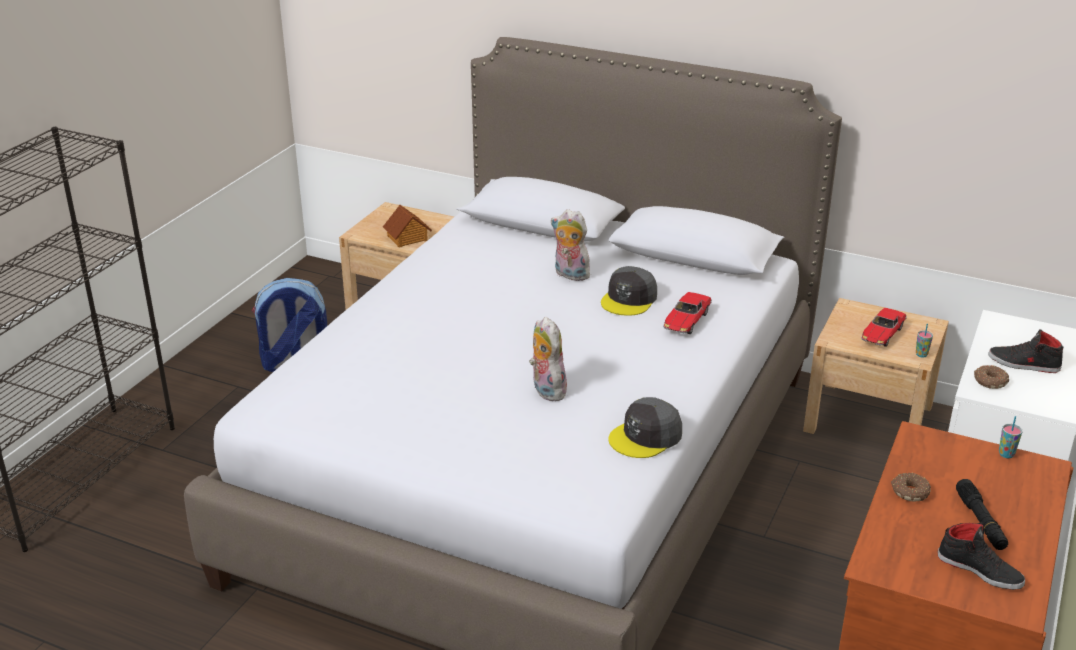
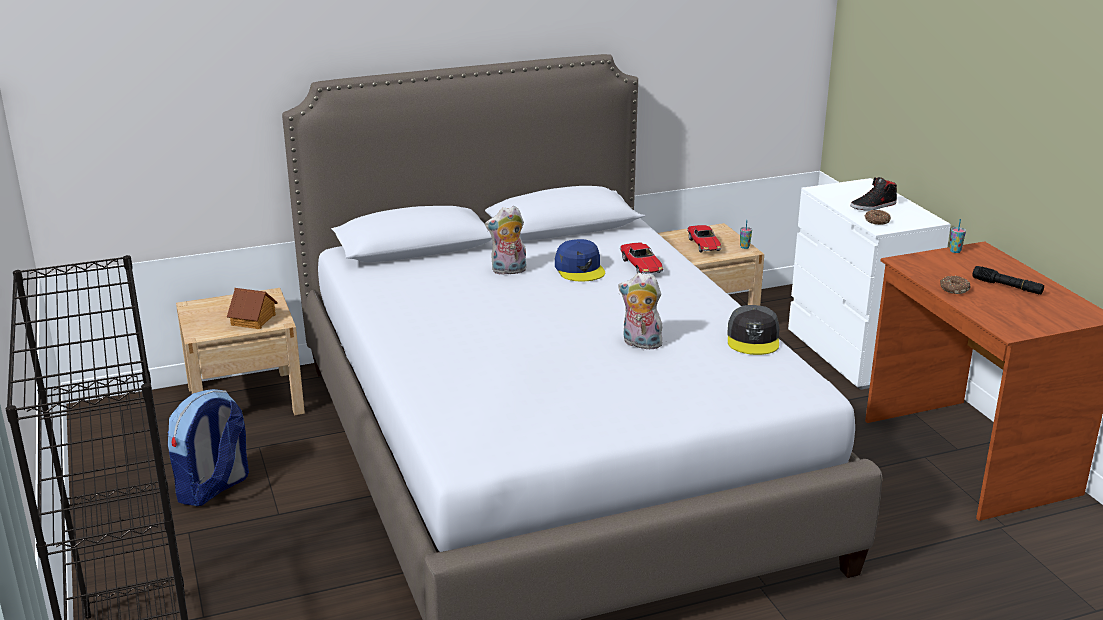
camera: 45 degrees left, 5 degrees down
grey cap [601,266,657,316] -> blue cap [555,239,605,281]
black shoe [938,522,1025,590] -> none

